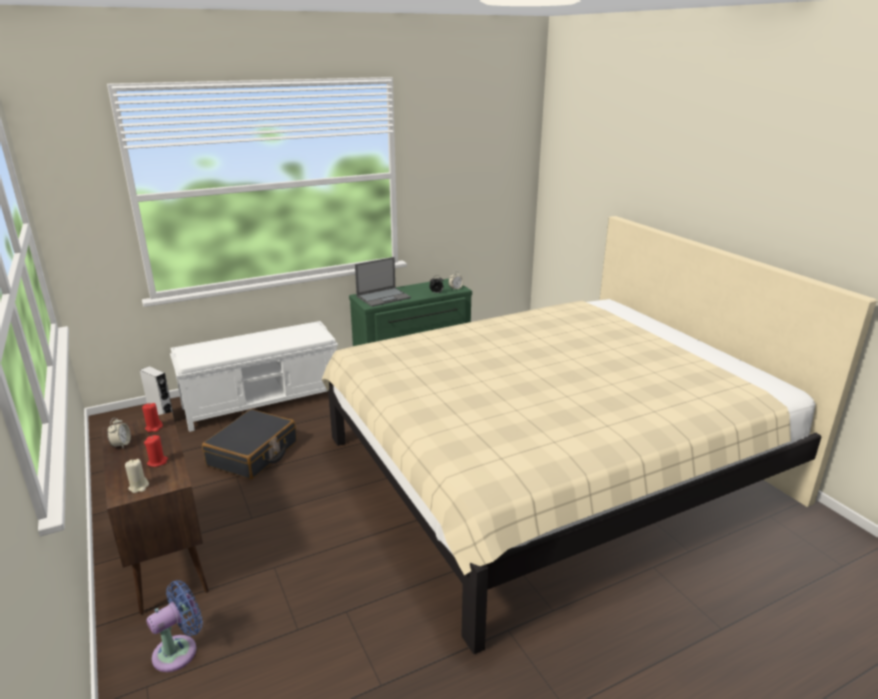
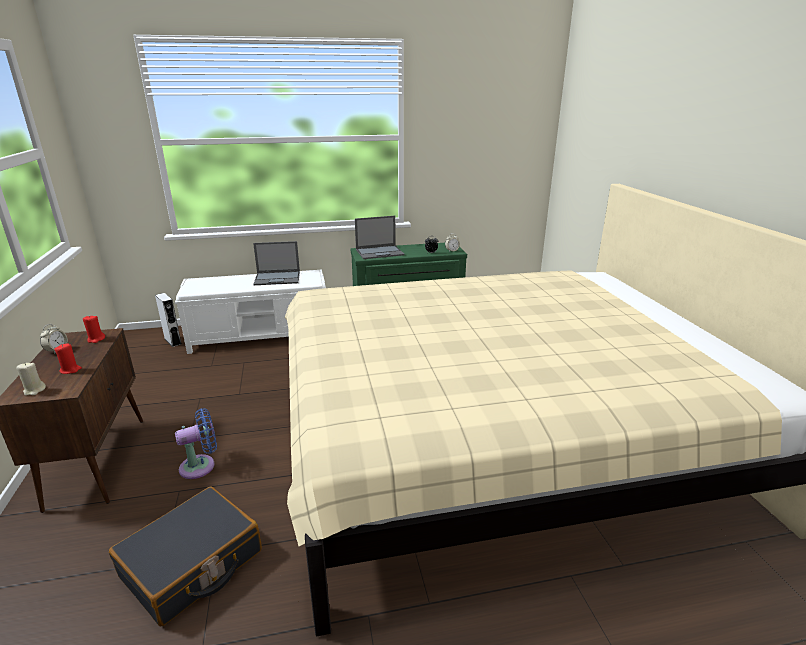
camera: 15 degrees right, 0 degrees up
blue fan [146,580,203,672] -> blue fan moved to [175,408,217,479]
black suitcase [202,409,297,479] -> black suitcase moved to [109,487,262,626]
none -> laptop [253,241,300,285]

